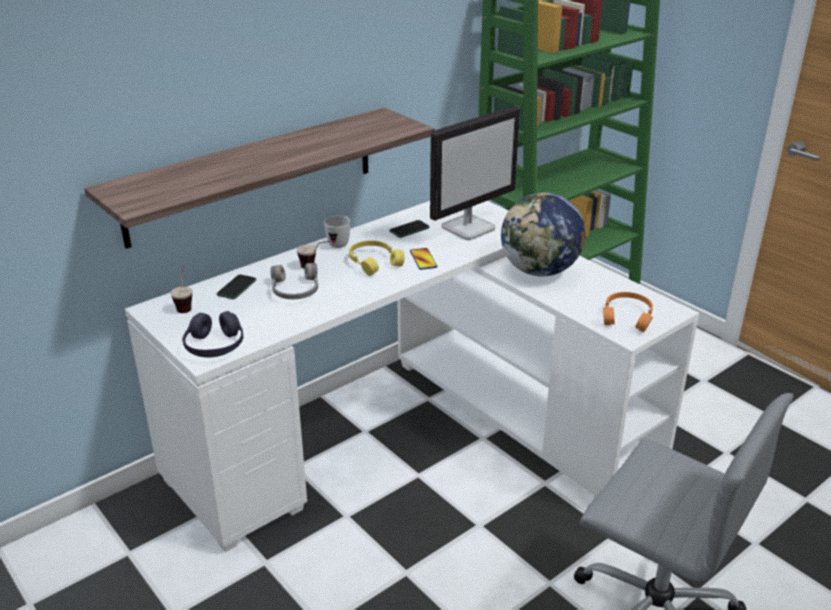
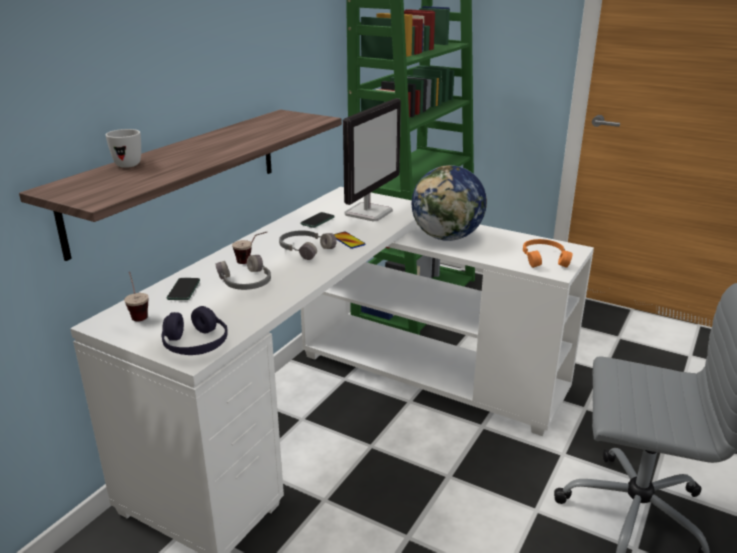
camera: 20 degrees left, 5 degrees down
white mug [324,216,351,248] -> white mug moved to [106,129,141,168]
yellow headphones [349,241,405,276] -> grey headphones [279,230,337,260]

